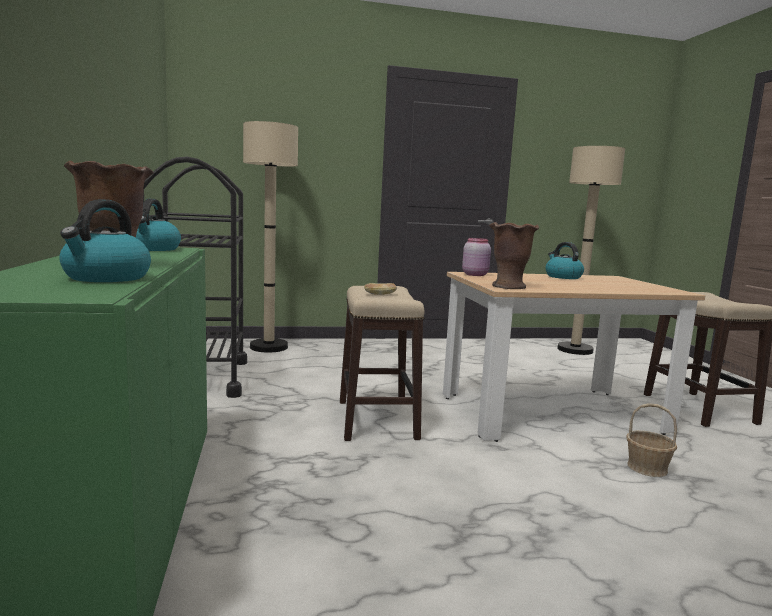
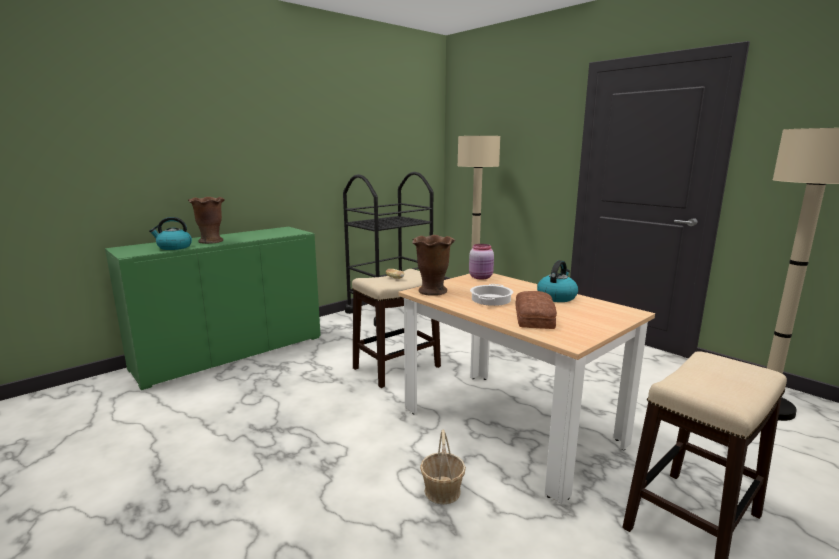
camera: 60 degrees right, 5 degrees up
kettle [136,199,181,251] -> none
none -> cooking pot [470,284,513,306]
none -> bread [515,291,557,329]

